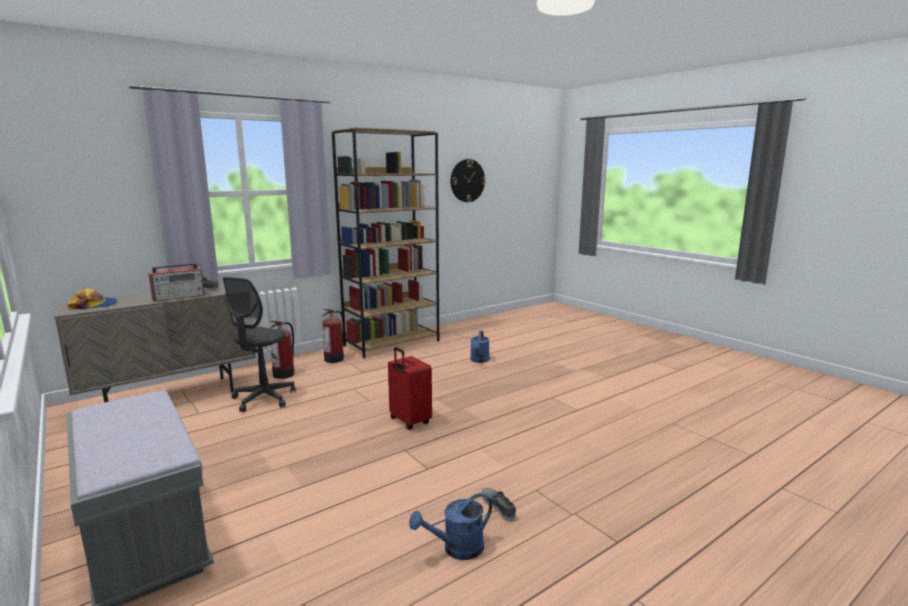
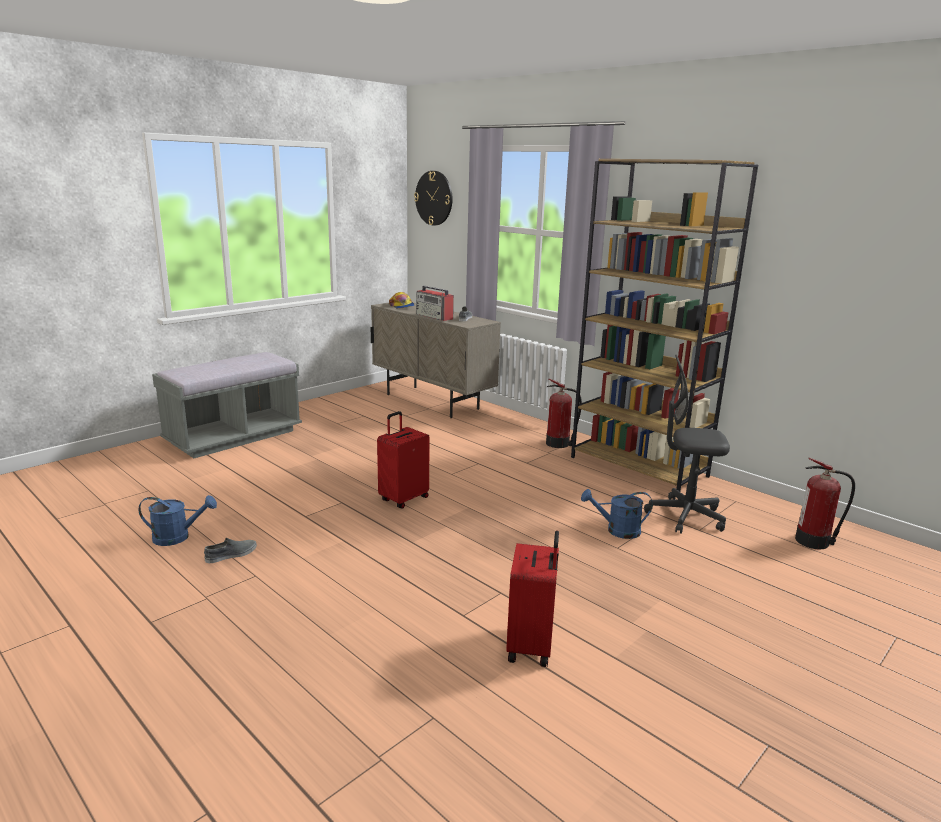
camera: 80 degrees right, 5 degrees up
grey office chair [223,277,296,412] -> grey office chair moved to [644,354,730,534]
fire extinguisher [269,321,294,379] -> fire extinguisher moved to [795,458,855,549]
blue watering can [409,493,492,560] -> blue watering can turned 120 degrees clockwise [138,495,217,546]
wall clock [451,159,486,202] -> wall clock moved to [414,171,453,225]
none -> red suitcase [506,531,559,667]

